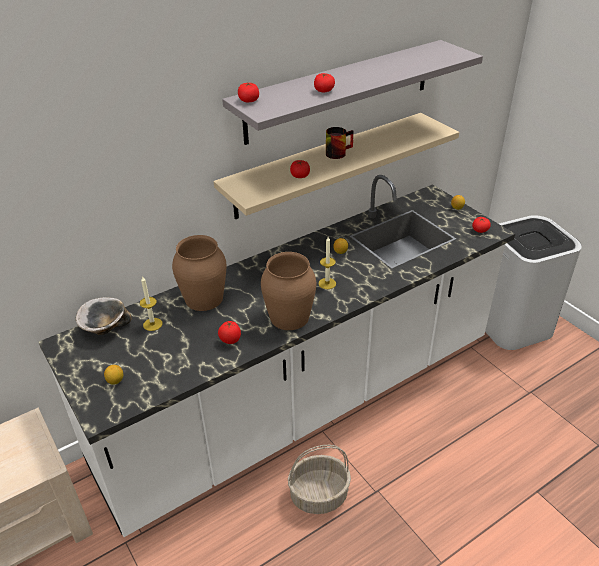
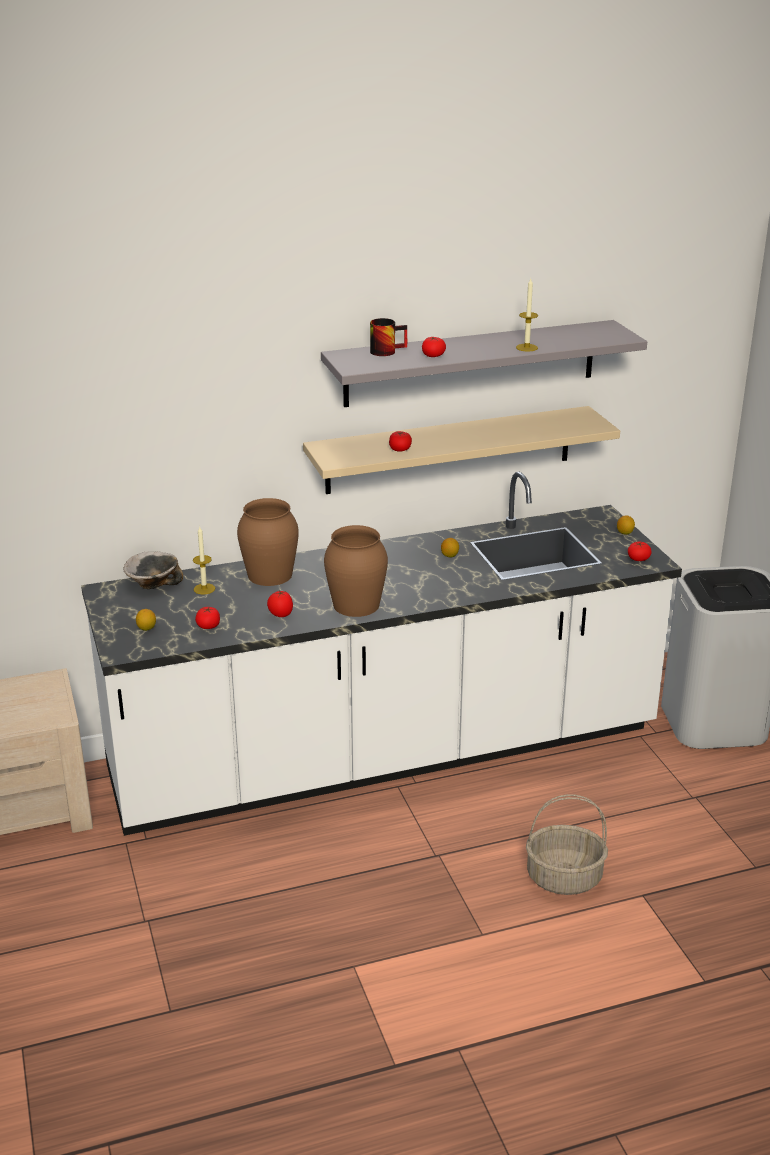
camera: 15 degrees right, 10 degrees down
tomato [238,82,259,102] -> tomato moved to [195,606,220,629]
basket [288,445,351,514] -> basket moved to [526,794,608,895]
candle [319,237,336,289] -> candle moved to [516,279,538,351]
mug [326,127,353,159] -> mug moved to [370,318,407,356]

